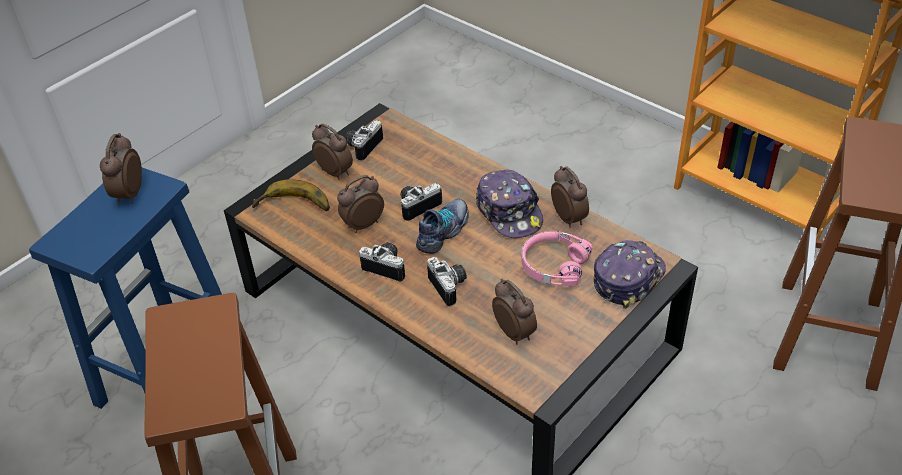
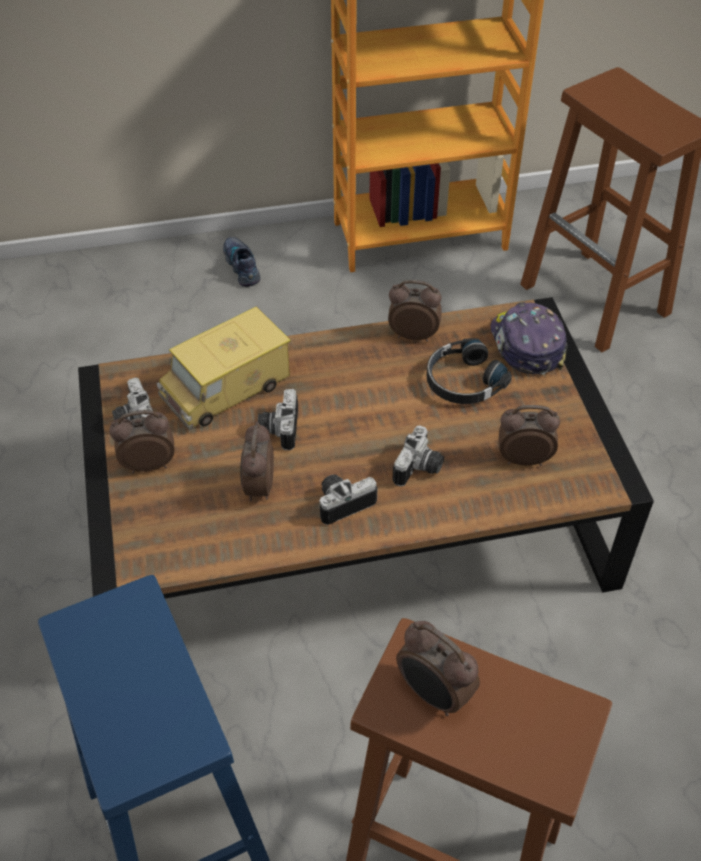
camera: 55 degrees left, 5 degrees up
alarm clock [100,133,142,205] -> alarm clock moved to [396,621,480,716]
banana [252,179,330,211] -> none
shoe [416,199,468,254] -> shoe moved to [223,237,261,287]
camera [427,257,467,306] -> camera turned 105 degrees clockwise [392,425,444,487]
cap [476,170,543,238] -> none
pink headphones [521,231,592,287] -> black headphones [427,338,512,404]
none -> toy truck [157,306,291,431]

